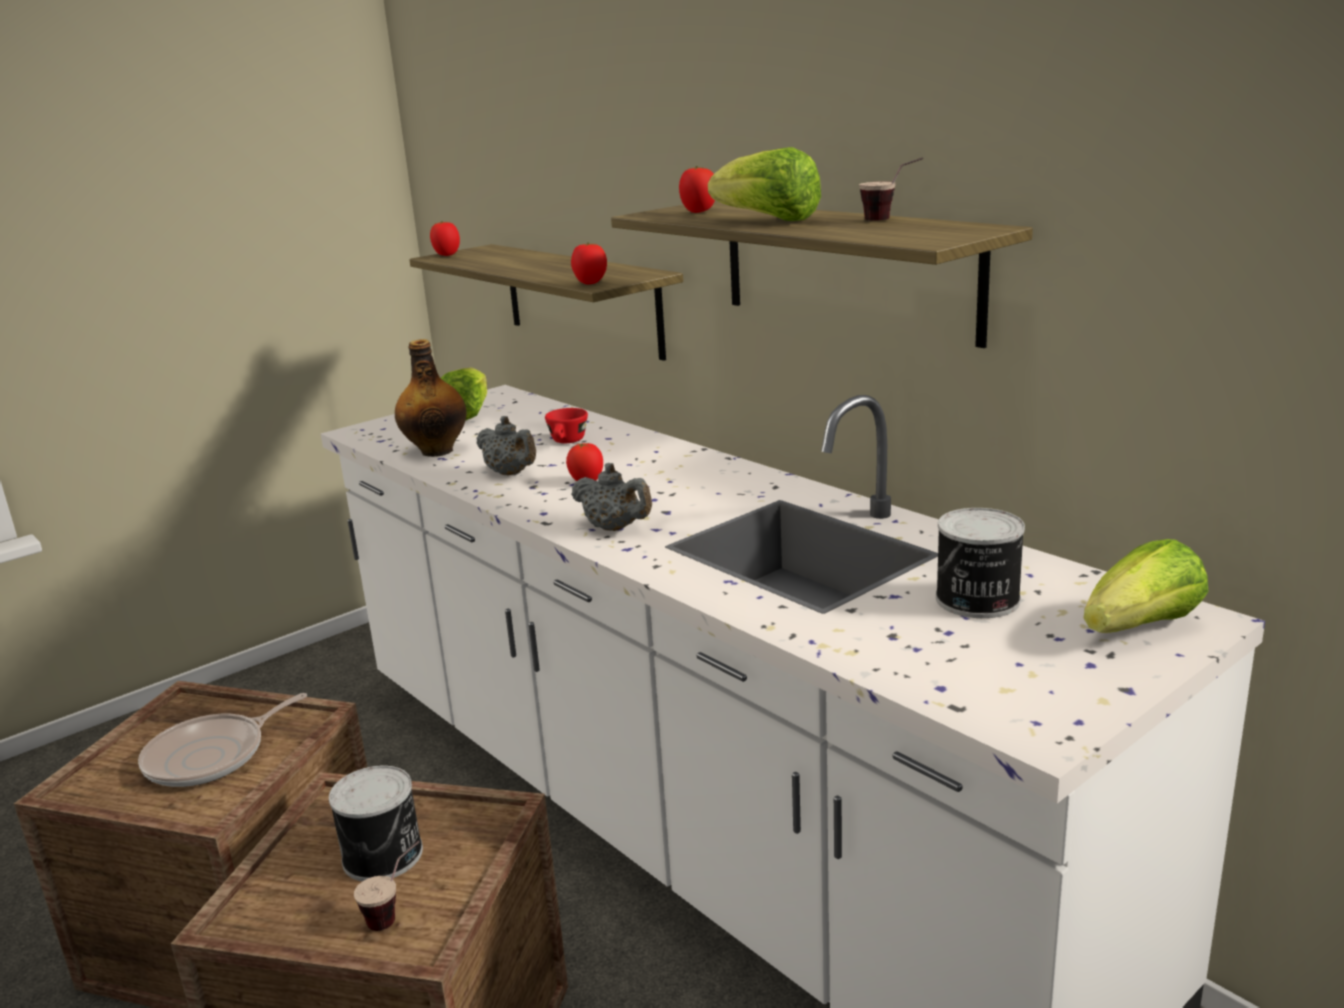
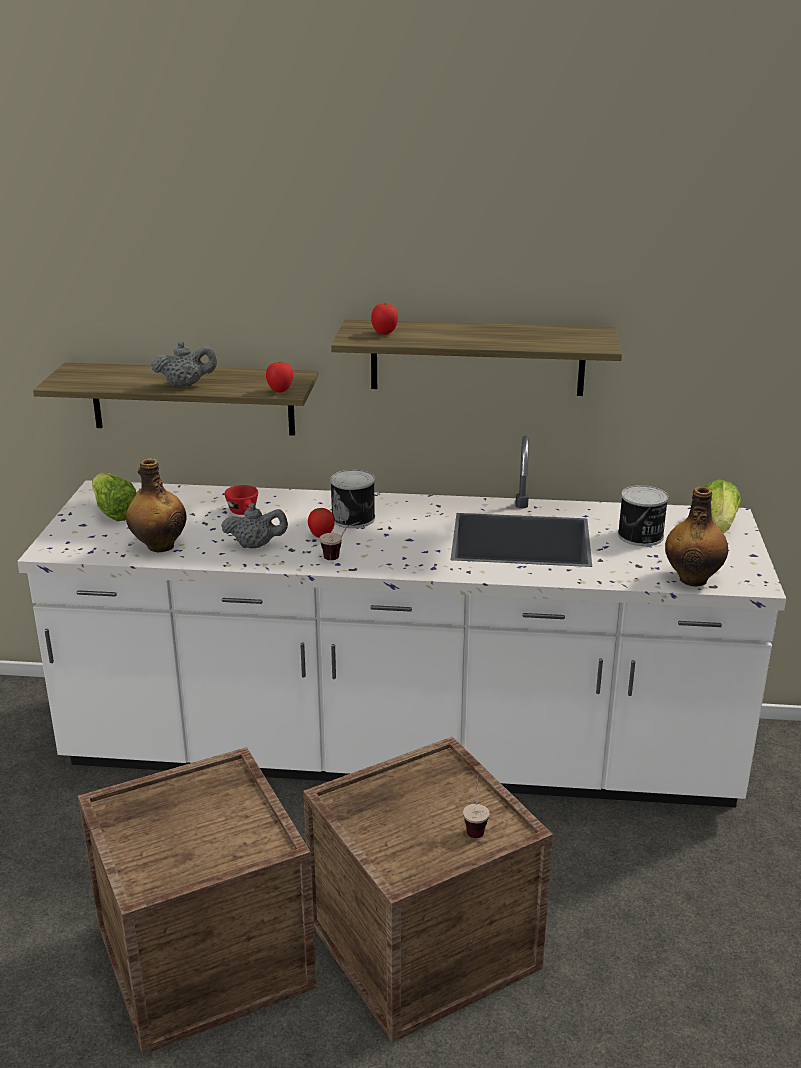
camera: 45 degrees left, 5 degrees up
frying pan [138,693,307,787] -> none
can [329,766,423,882] -> can moved to [330,469,375,528]
tomato [430,221,460,256] -> none
grey teapot [571,463,652,531] -> grey teapot moved to [151,341,217,387]
lettuce [708,147,821,221] -> none
cup [859,157,923,221] -> cup moved to [320,522,360,560]
none -> bottle [665,486,728,587]

